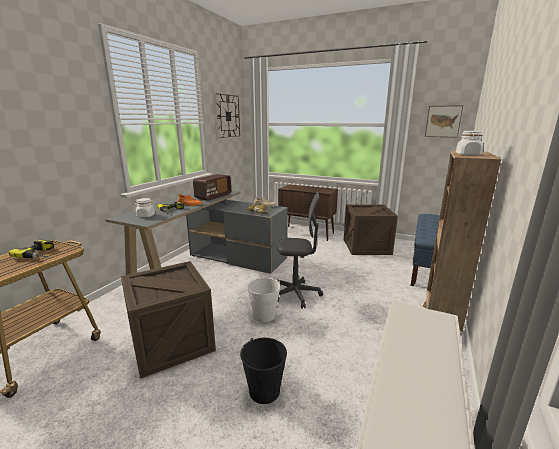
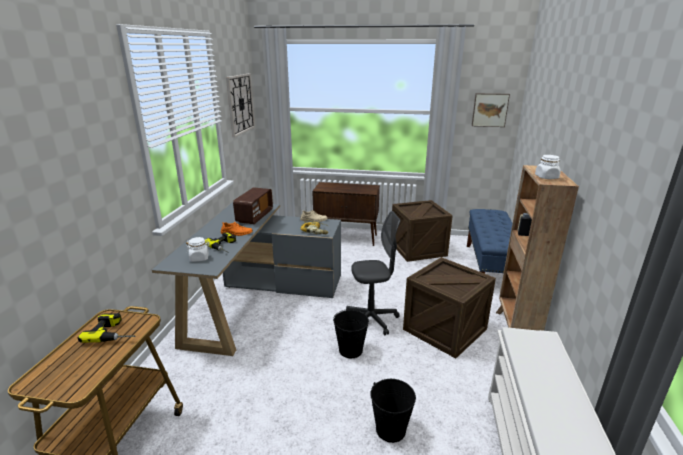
camera: 15 degrees left, 5 degrees up
crate [121,261,216,379] -> crate moved to [403,257,496,359]
white bucket [247,277,280,323] -> black bucket [333,309,369,358]

